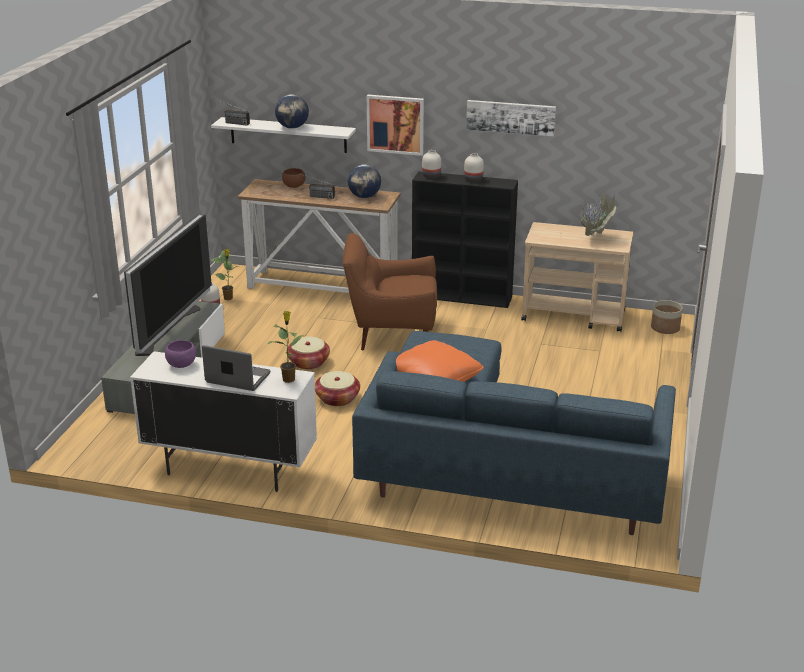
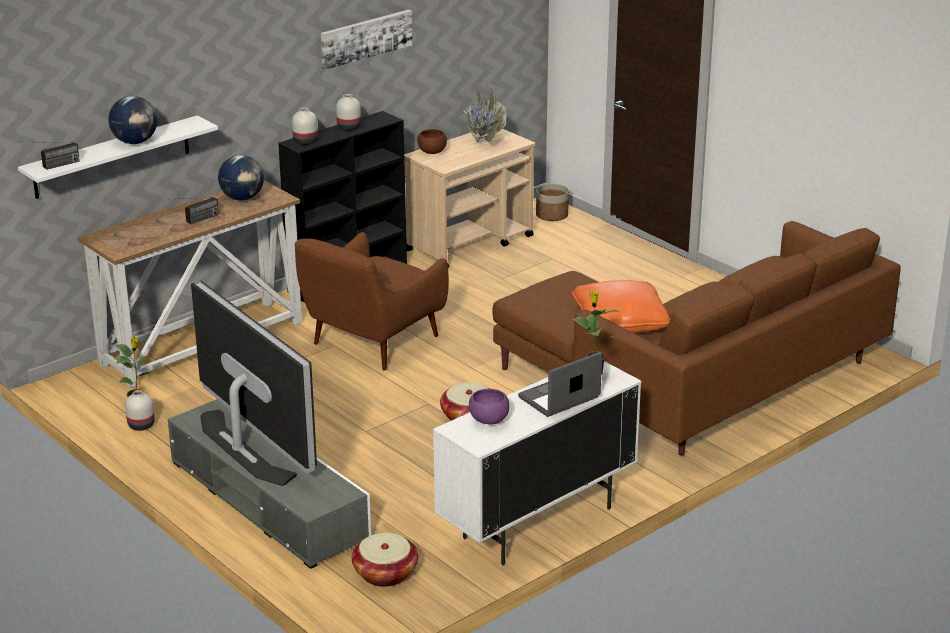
camera: 55 degrees left, 0 degrees up
brown bowl [282,168,306,188] -> brown bowl moved to [417,129,447,154]
basket [288,336,330,369] -> basket moved to [352,533,418,587]
blue sofa [352,331,676,535] -> brown sofa [492,221,901,456]
picture [367,95,424,156] -> none

